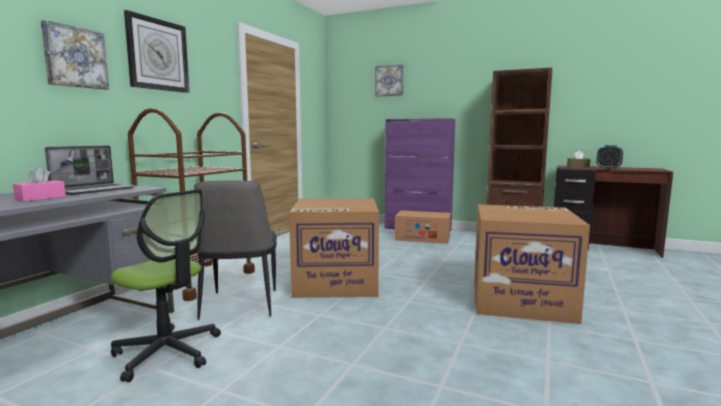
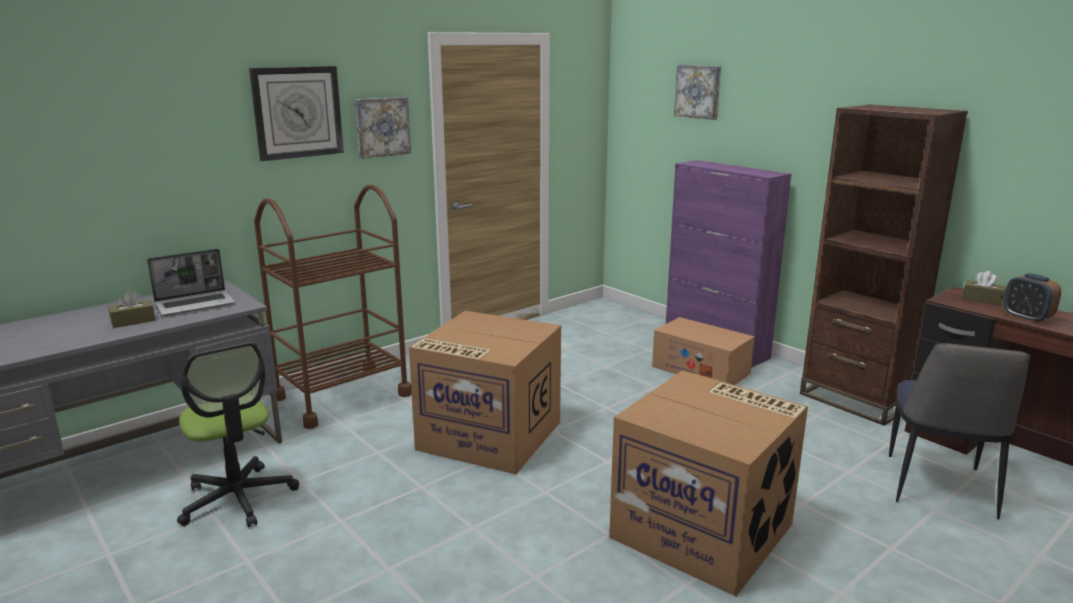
camera: 25 degrees right, 10 degrees up
pink tissue box [13,167,66,202] -> brown tissue box [108,291,155,328]
picture [41,20,109,90] -> picture moved to [355,97,411,159]
chair [194,181,277,320] -> chair moved to [889,343,1031,519]

